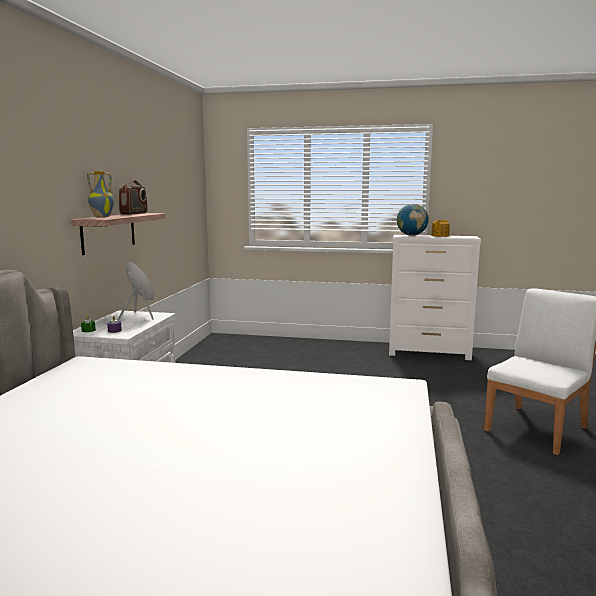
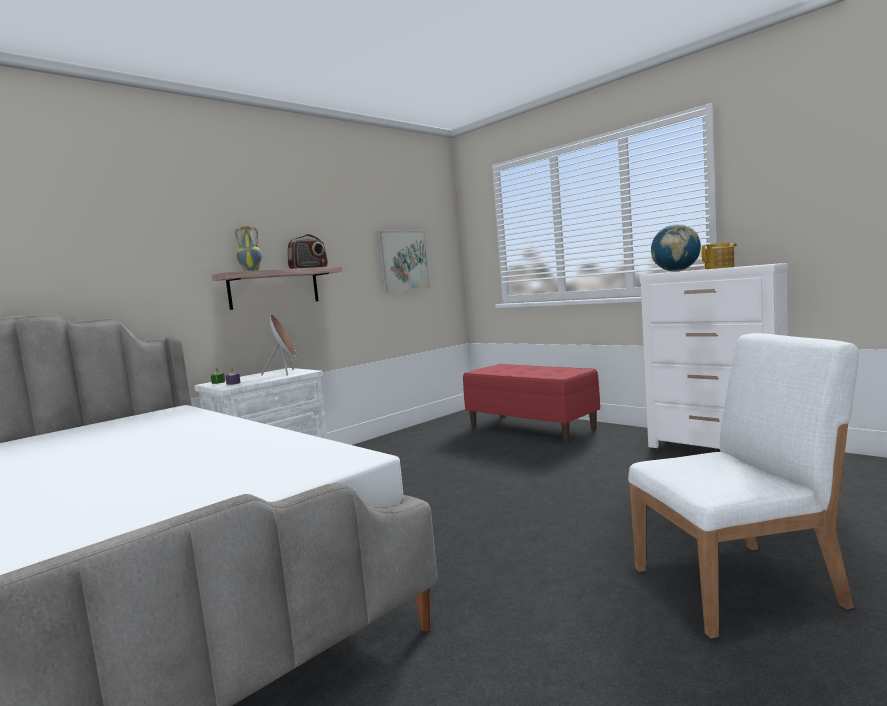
camera: 35 degrees right, 5 degrees down
none -> picture [377,231,430,293]
none -> red bench [463,364,600,442]

